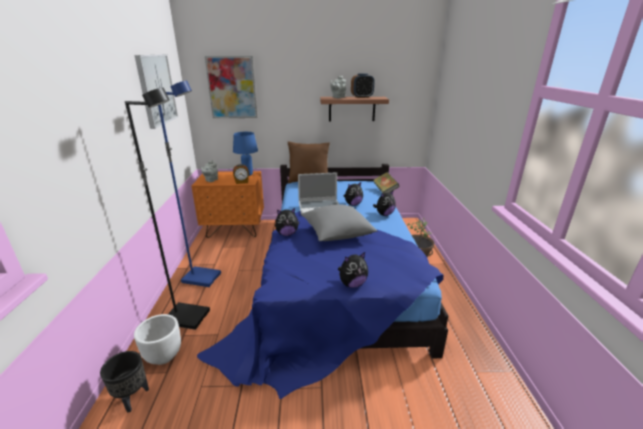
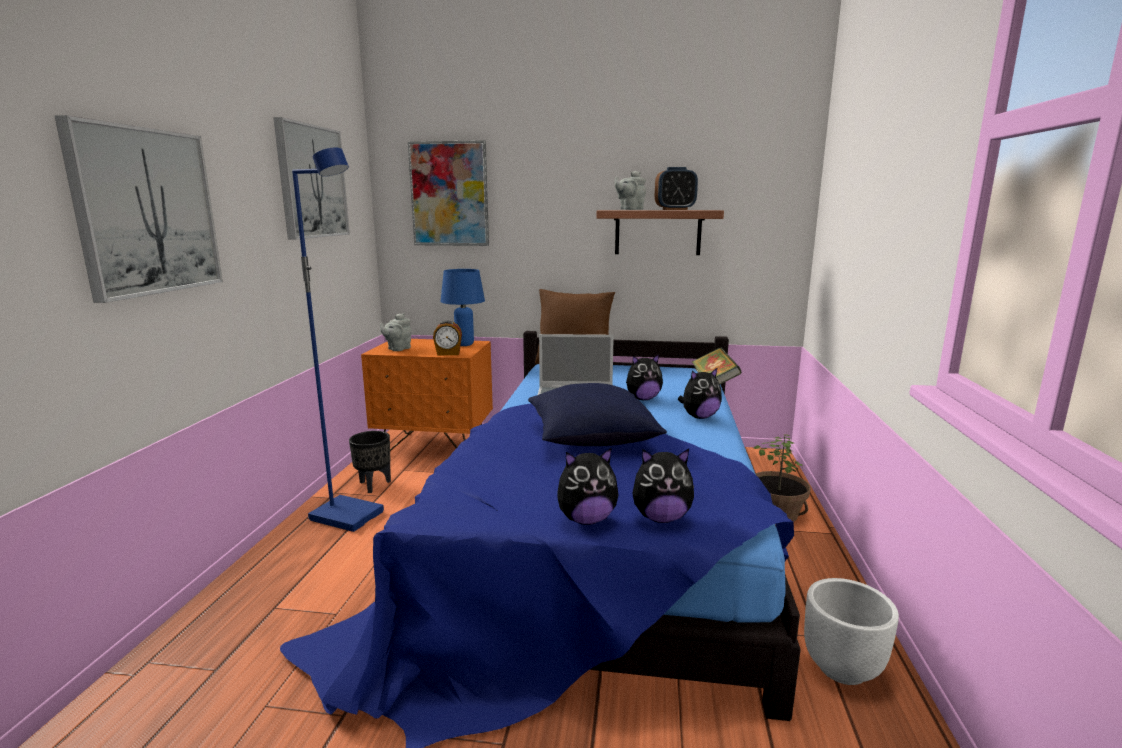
camera: 10 degrees right, 10 degrees down
black planter [100,351,149,413] -> black planter moved to [349,431,391,493]
black floor lamp [125,88,210,330] -> none
white planter [134,314,181,365] -> white planter moved to [804,578,899,685]
plush toy [275,208,299,236] -> plush toy moved to [632,449,694,523]
grey pillow [301,204,377,241] -> blue pillow [528,383,667,446]
none -> picture [55,115,223,303]

